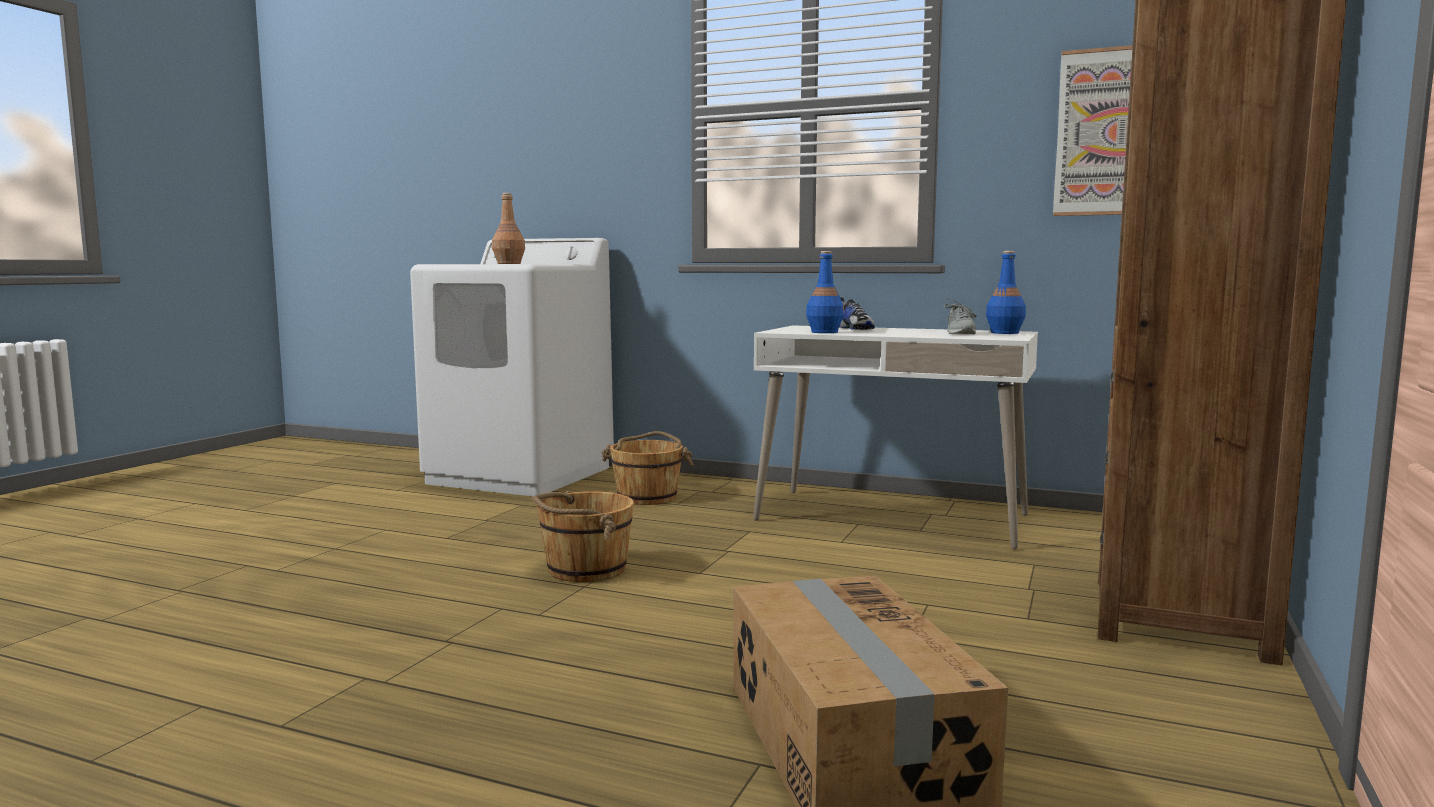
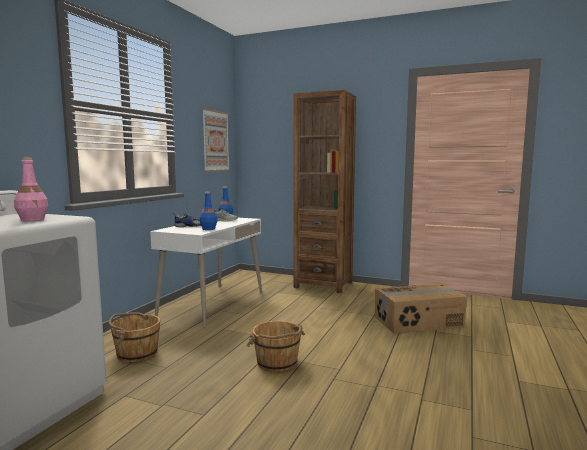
camera: 90 degrees left, 0 degrees up
brown bottle [492,193,525,264] -> pink bottle [14,158,48,221]

